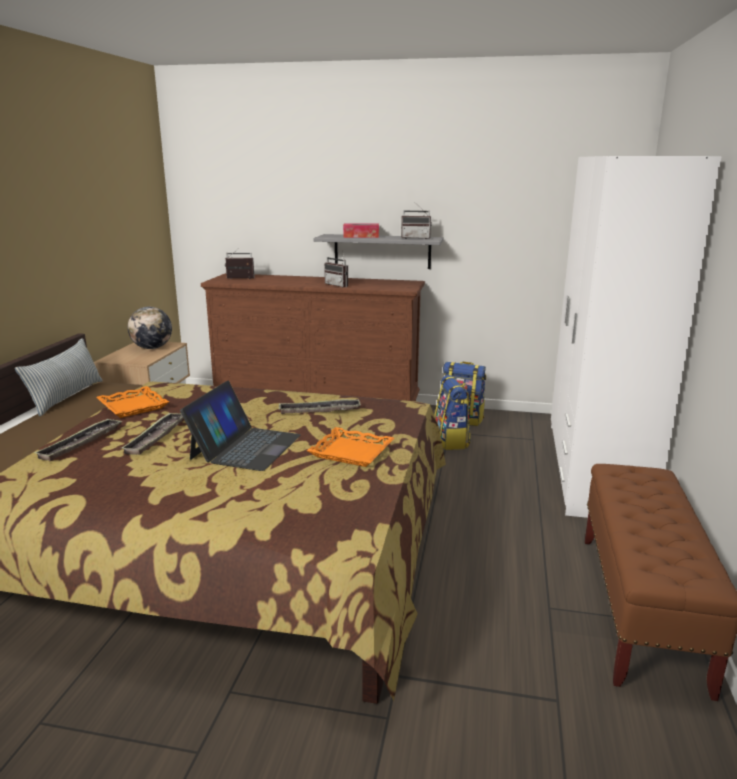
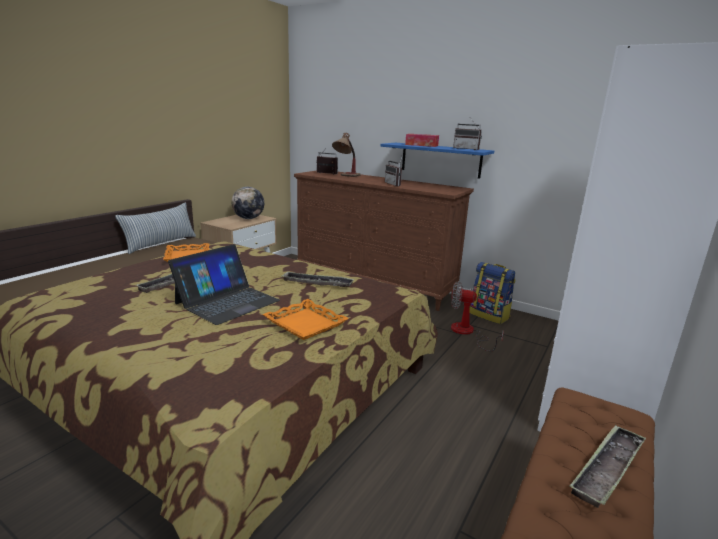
camera: 20 degrees right, 0 degrees up
tray [34,418,122,461] -> tray moved to [569,425,646,508]
grey shelf [313,234,444,269] -> blue shelf [380,143,494,179]
backpack [434,375,471,450] -> fan [451,281,504,352]
none -> table lamp [332,133,361,177]

